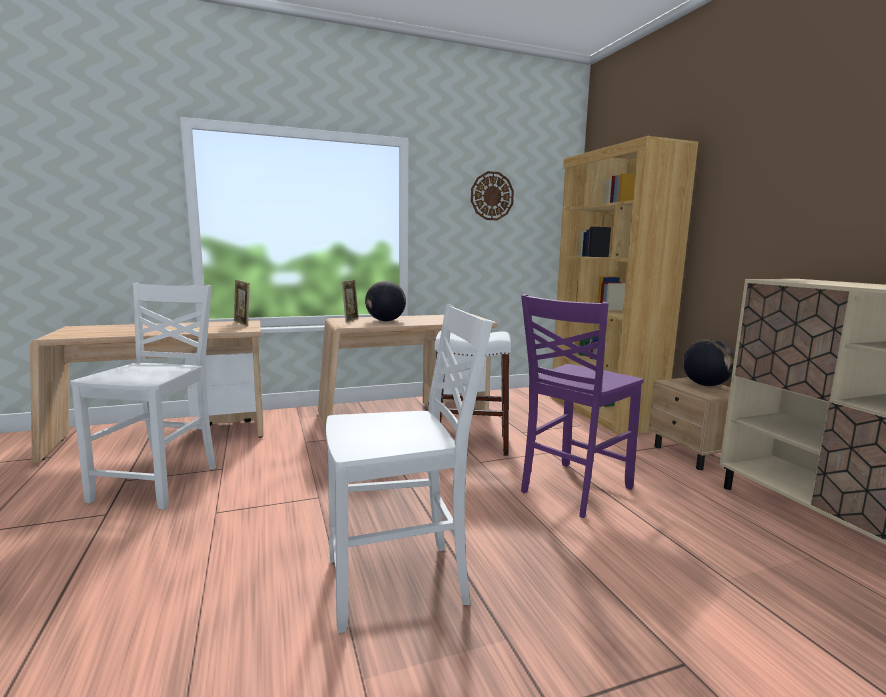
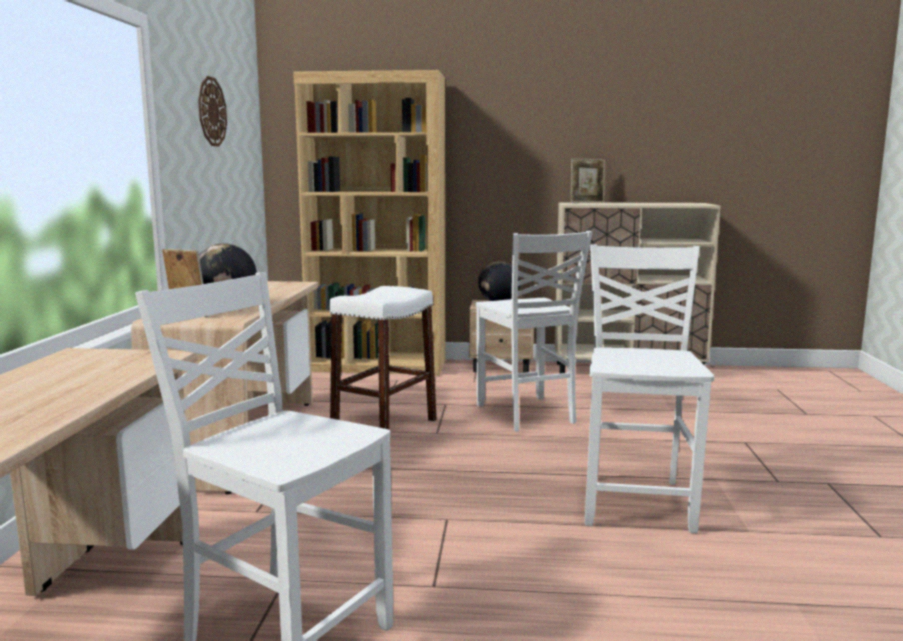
camera: 65 degrees left, 0 degrees up
picture frame [234,280,250,326] -> picture frame moved to [571,158,605,203]
purple chair [521,294,644,518] -> white chair [475,231,592,432]

